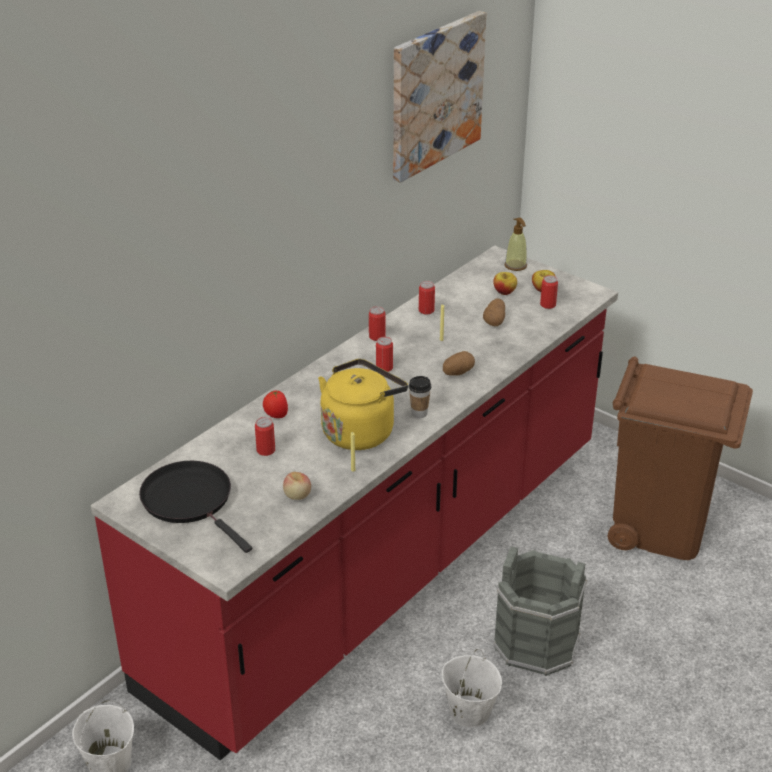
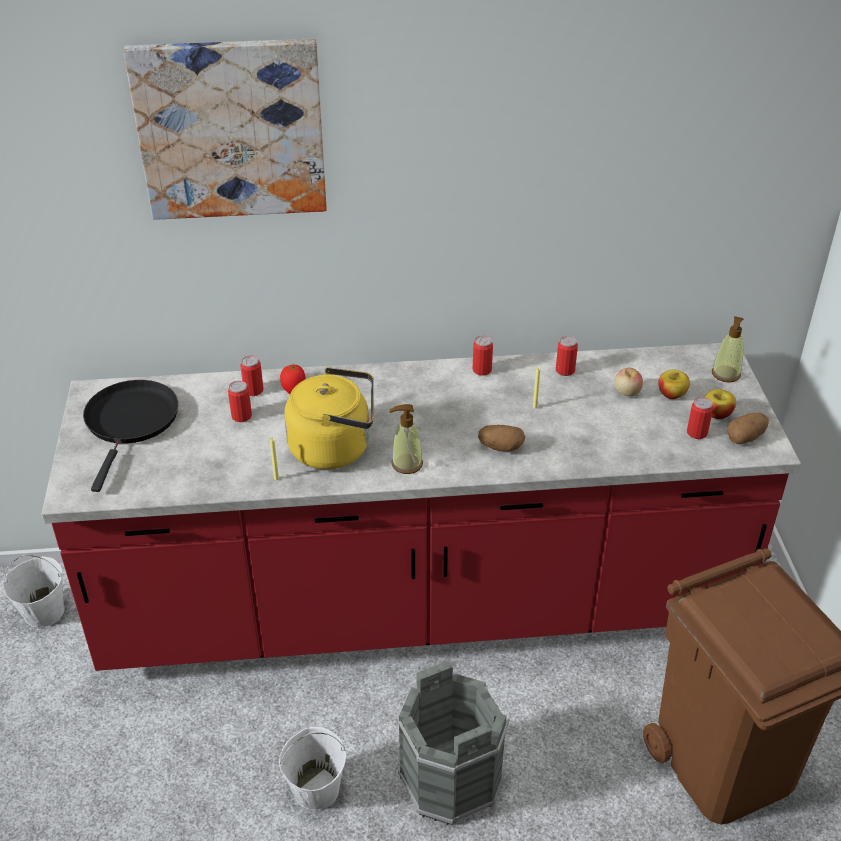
camera: 45 degrees right, 5 degrees up
apple [283,472,311,500] -> apple moved to [615,367,643,397]
can [376,337,393,372] -> can moved to [240,355,264,396]
picture [393,11,486,183] -> picture moved to [124,39,327,220]
cup [409,376,431,418] -> soap dispenser [389,404,423,474]
potato [483,298,505,326] -> potato moved to [727,413,769,444]

